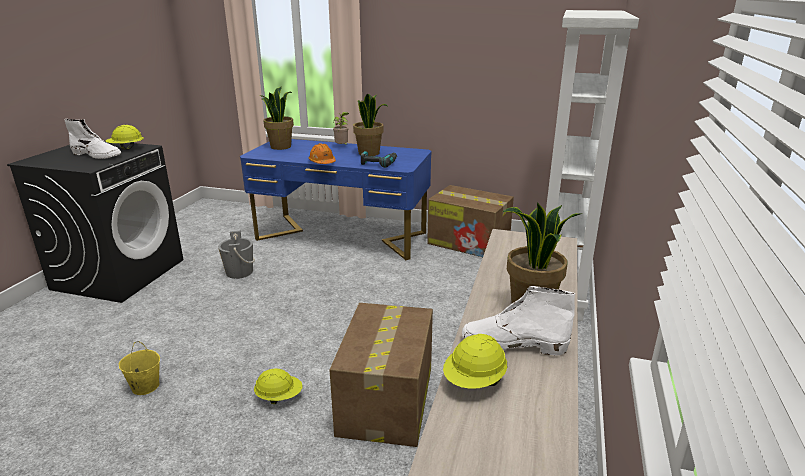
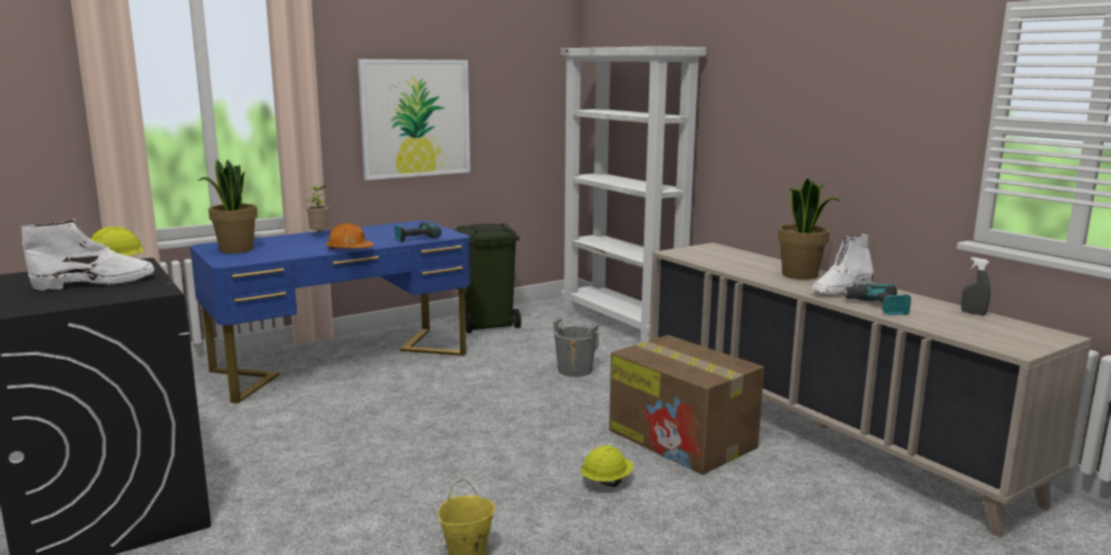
camera: 50 degrees left, 10 degrees down
grey bucket [218,231,255,279] -> grey bucket moved to [553,318,599,377]
potted plant [353,93,387,156] -> none
cardboard box [427,185,514,257] -> green trash can [452,223,521,333]
yellow hard hat [443,334,507,389] -> power drill [839,284,911,315]
none -> picture [358,59,470,180]
none -> grey spray bottle [961,257,990,316]

